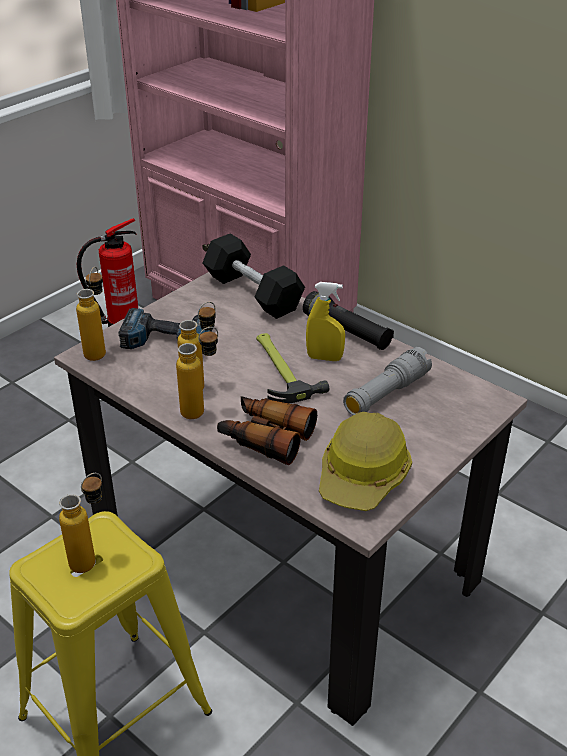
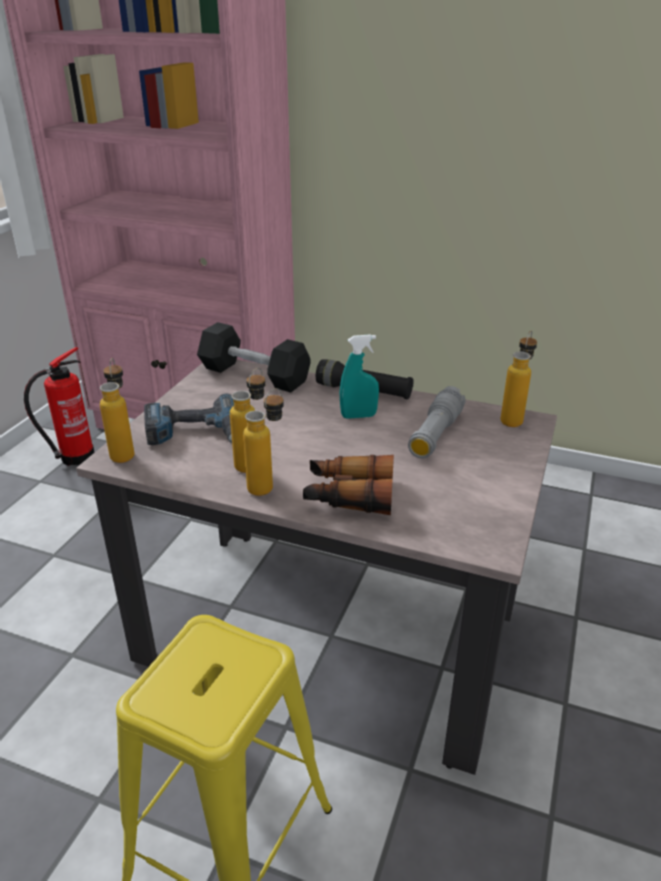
camera: 20 degrees left, 5 degrees down
bottle [59,473,102,573] -> bottle moved to [500,331,537,427]
hammer [256,333,329,403] -> none
yellow spray bottle [306,282,345,361] -> turquoise spray bottle [340,334,379,419]
hard hat [319,412,412,511] -> none

